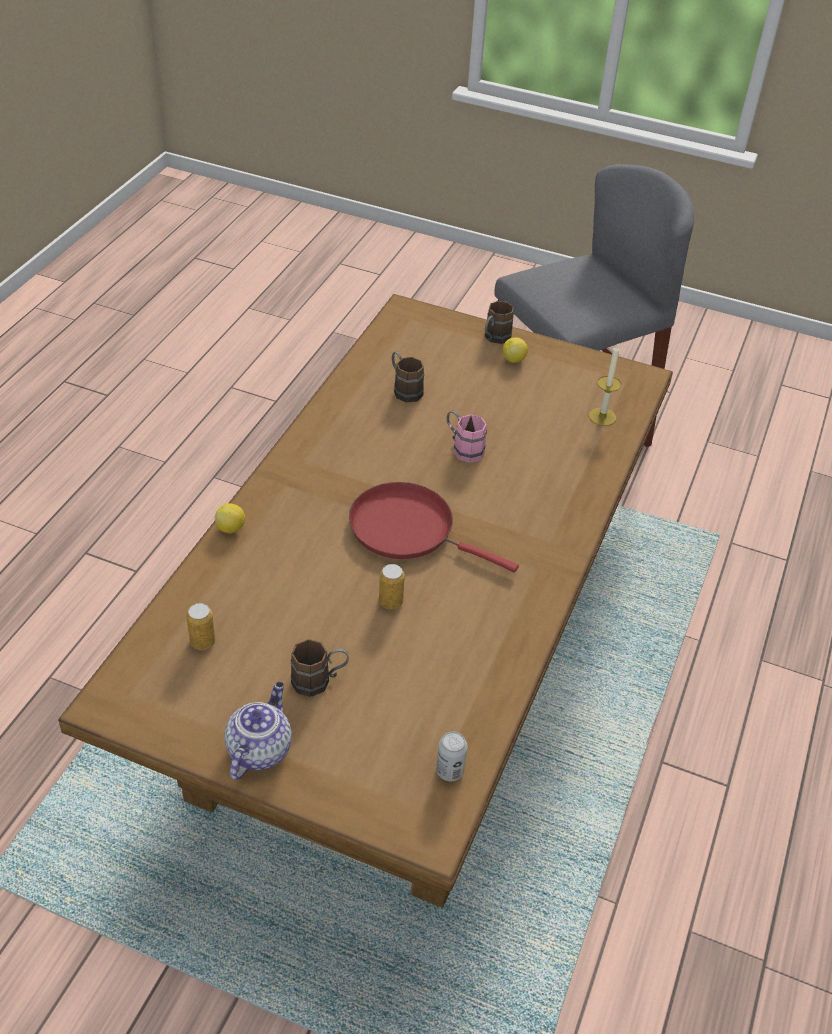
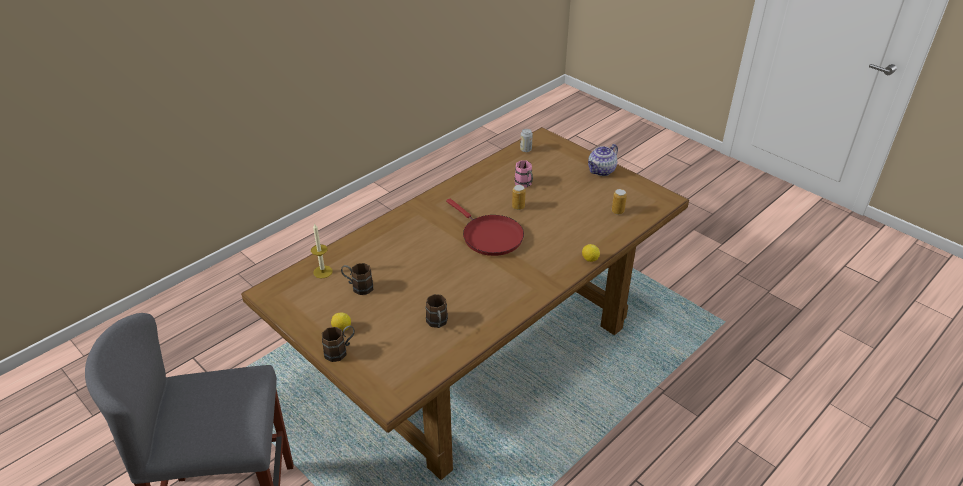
camera: 155 degrees left, 5 degrees down
brown mug [291,639,349,697] -> brown mug moved to [341,263,373,295]
pink mug [447,410,487,463] -> pink mug moved to [515,160,533,187]

